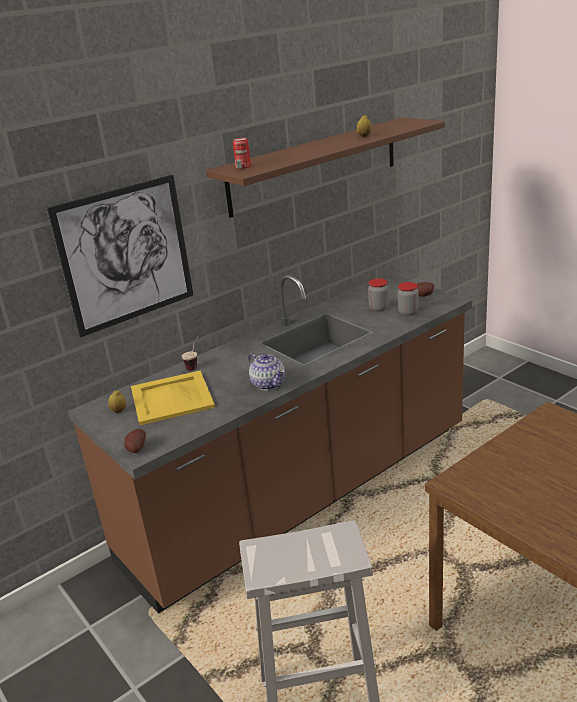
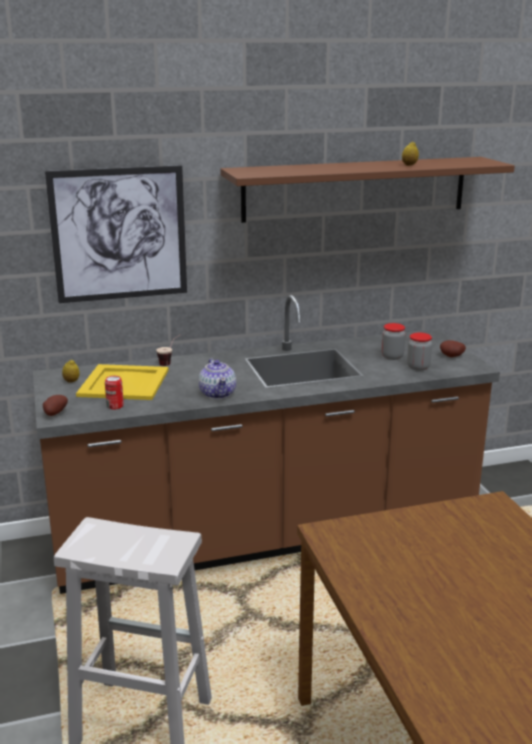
camera: 20 degrees right, 5 degrees down
can [233,138,251,169] -> can moved to [105,376,124,409]

